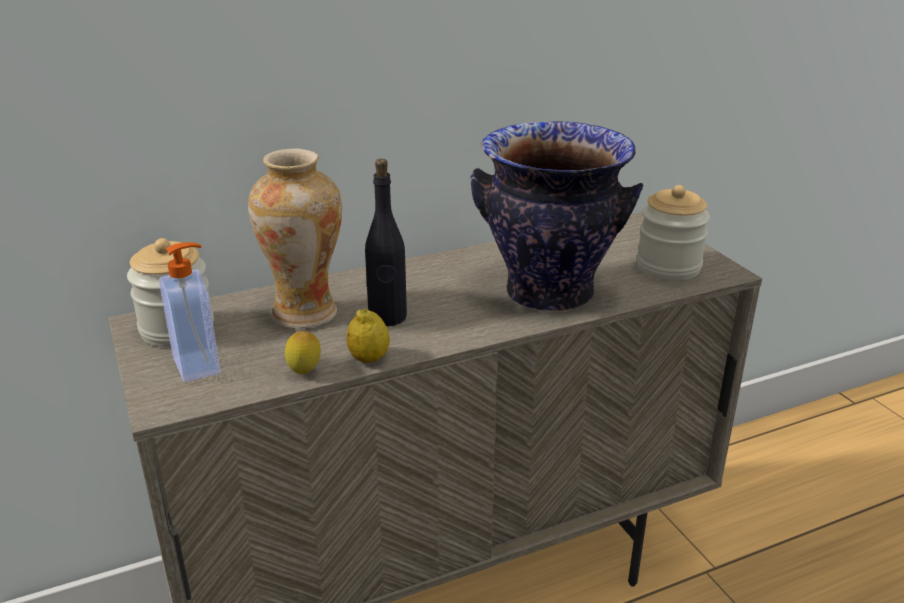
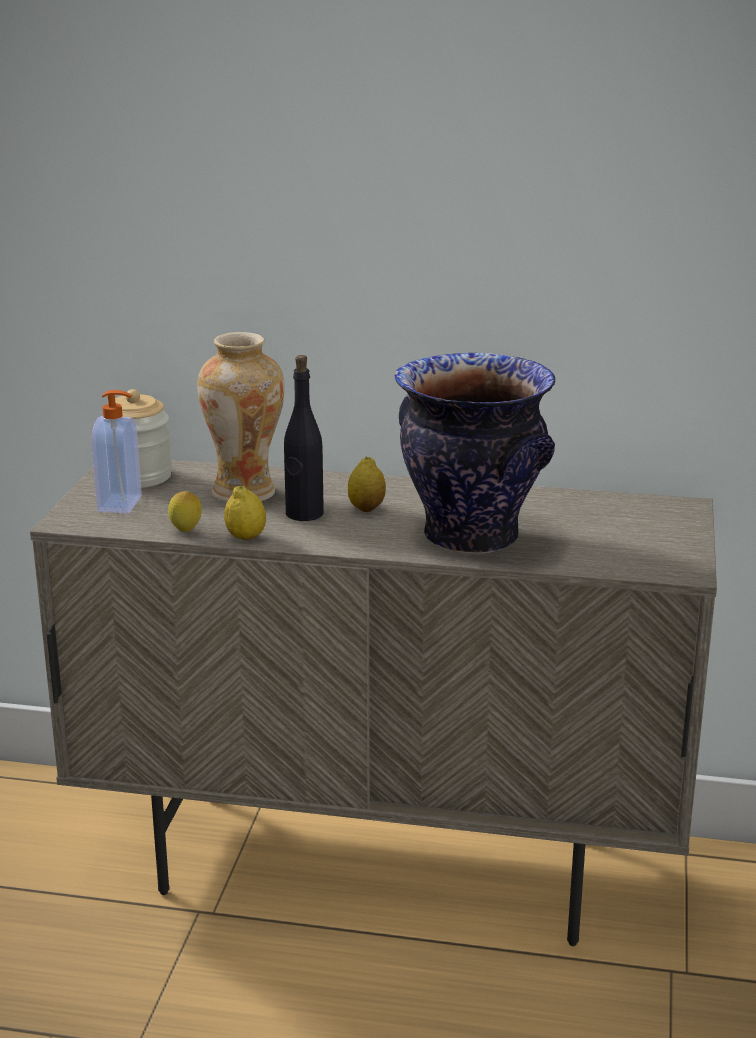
camera: 35 degrees right, 5 degrees down
jar [637,185,710,281] -> none
none -> lemon [348,457,386,512]

